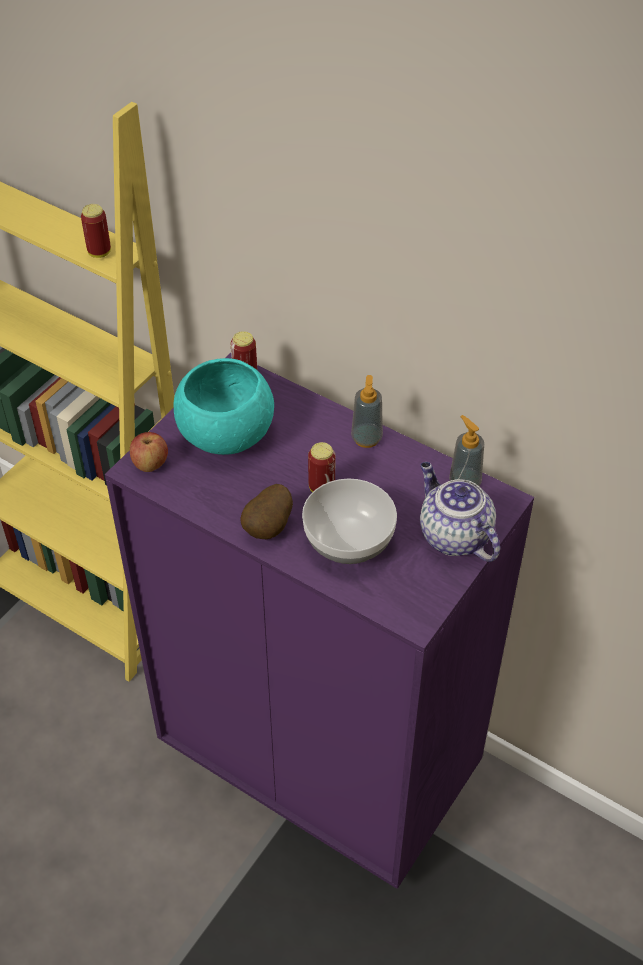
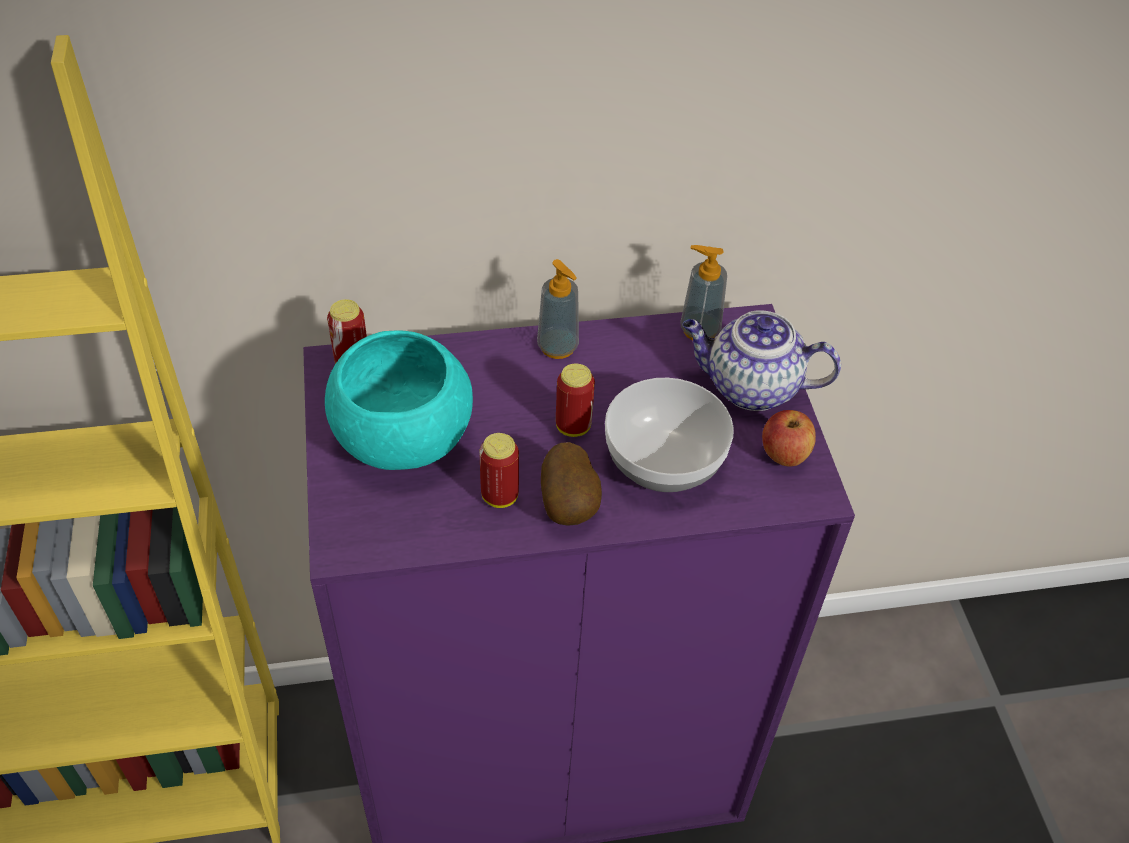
camera: 45 degrees left, 0 degrees up
can [81,204,111,258] -> can moved to [479,433,519,508]
apple [130,432,168,472] -> apple moved to [762,410,816,467]

